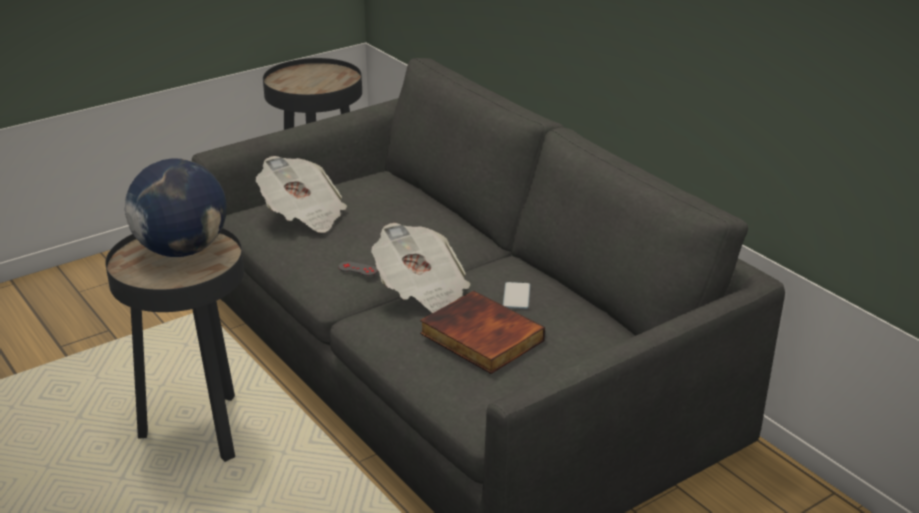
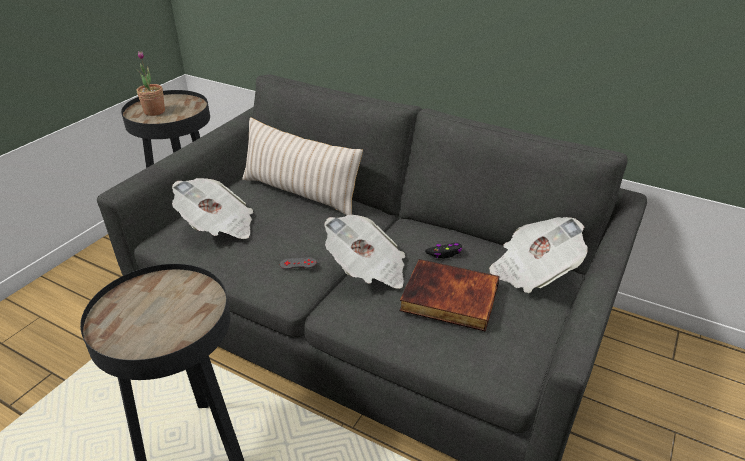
camera: 25 degrees left, 5 degrees up
globe [125,158,226,257] -> none
phone [503,282,530,309] -> black game controller [425,243,462,259]
none -> potted plant [137,51,165,116]
none -> beige pillow [242,117,363,215]
none -> newspaper [489,217,588,293]

